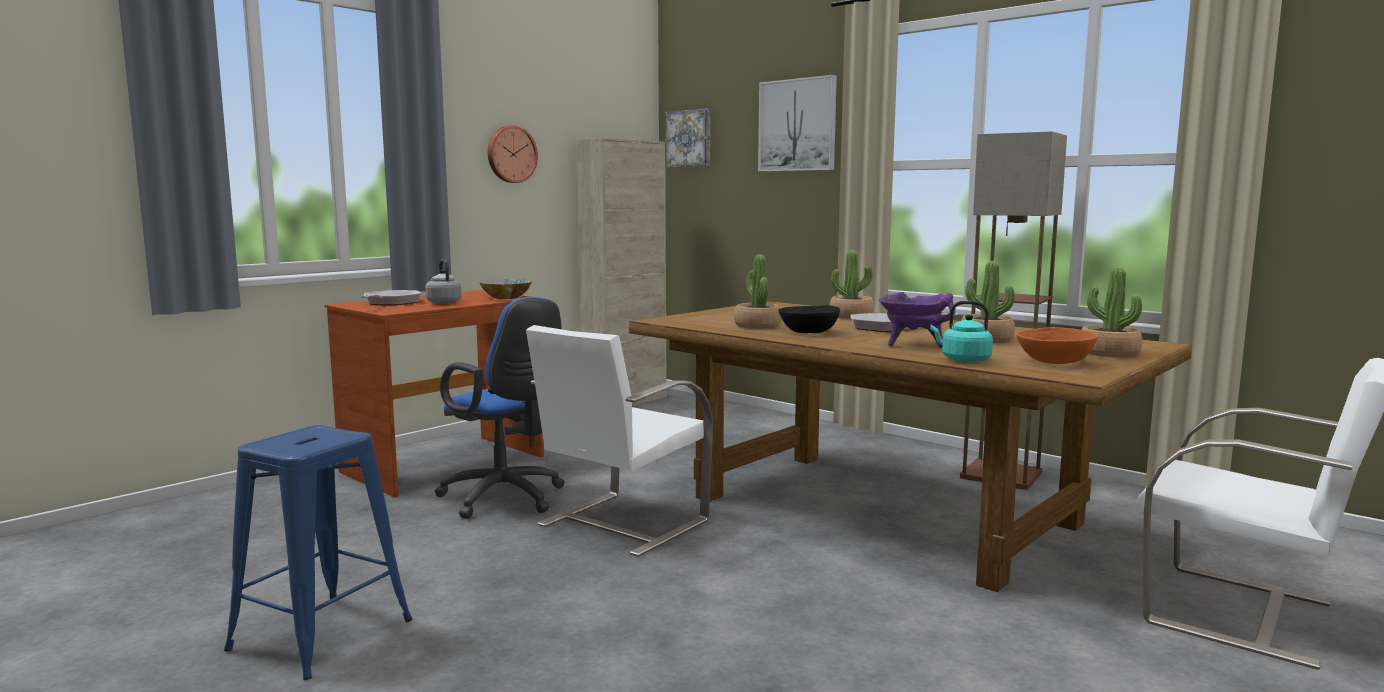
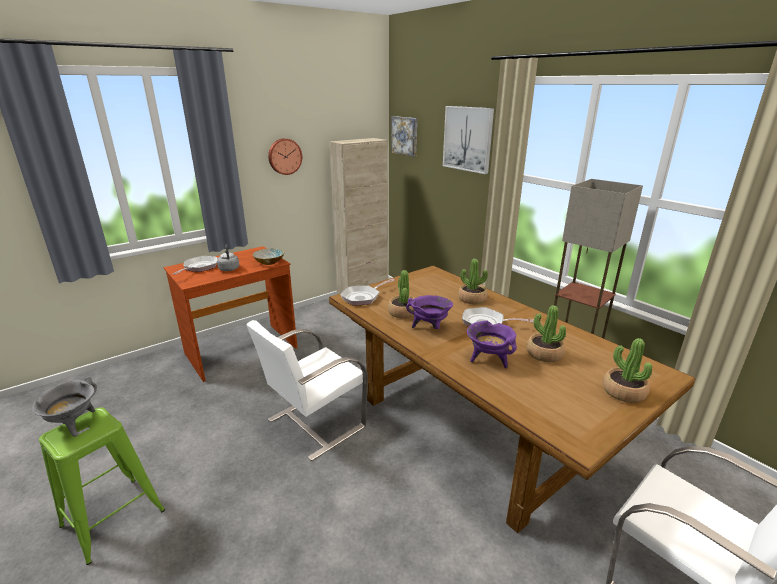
camera: 10 degrees right, 15 degrees up
blue stool [224,425,412,680] -> green stool [39,407,165,565]
blue office chair [435,297,565,519] -> none
black bowl [778,305,840,333] -> purple cooking pot [406,295,453,329]
turquoise kettle [930,301,993,363] -> none
orange bowl [1016,327,1098,364] -> none
none -> grey cooking pot [32,376,97,437]
none -> frying pan [340,279,395,305]

